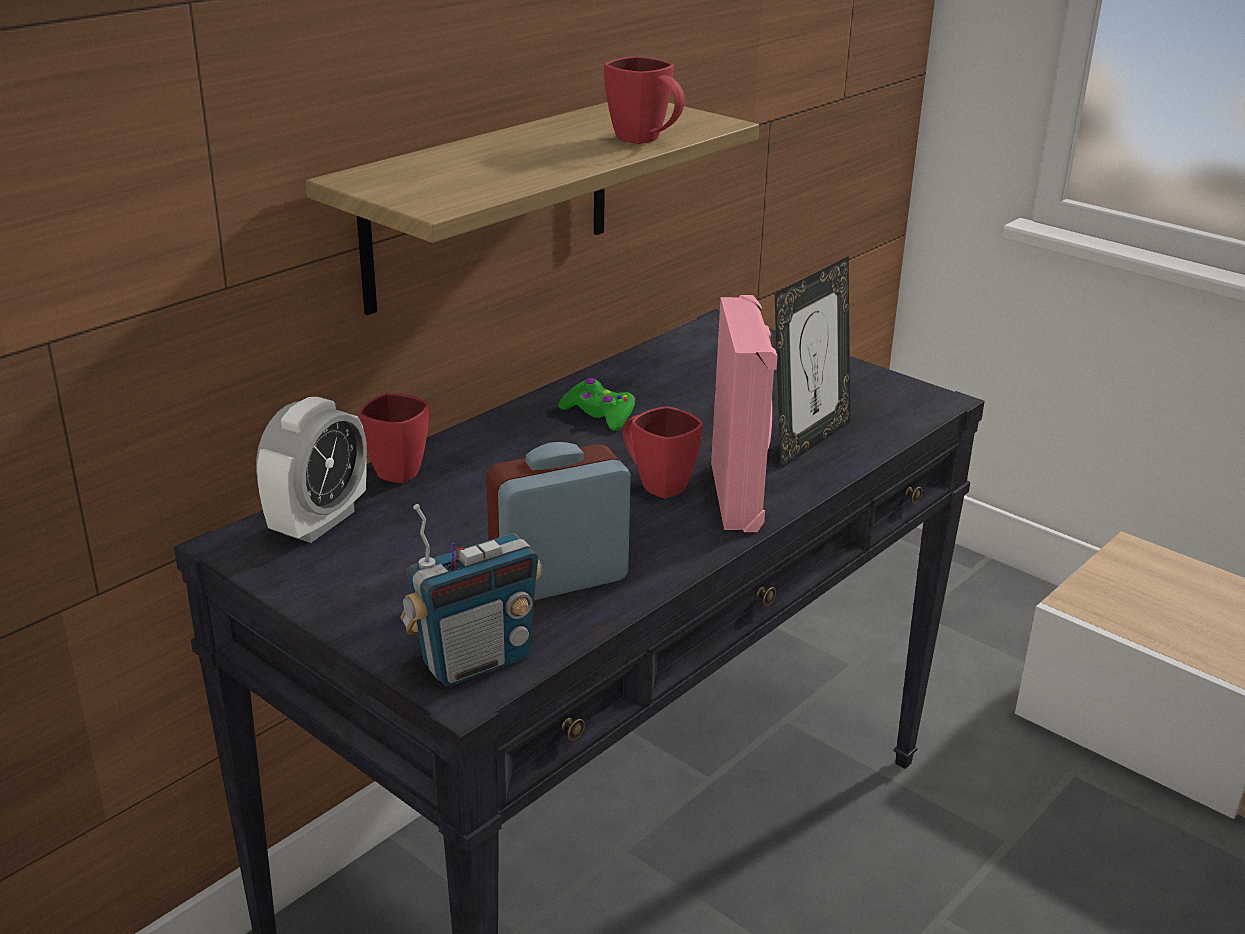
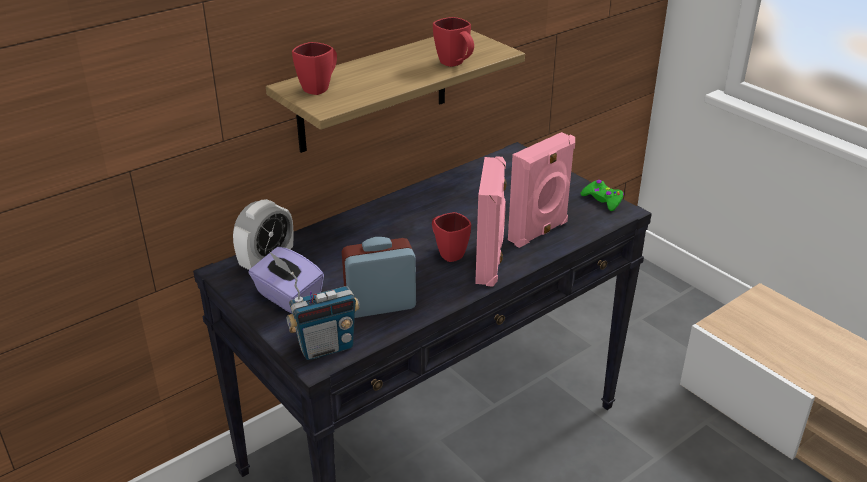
camera: 10 degrees right, 5 degrees up
red mug [359,394,431,483] -> red mug moved to [292,42,337,95]
green game controller [558,378,636,431] -> green game controller moved to [581,180,624,211]
picture frame [775,256,850,468] -> pink speaker [508,132,575,248]
none -> purple tissue box [249,247,324,314]

